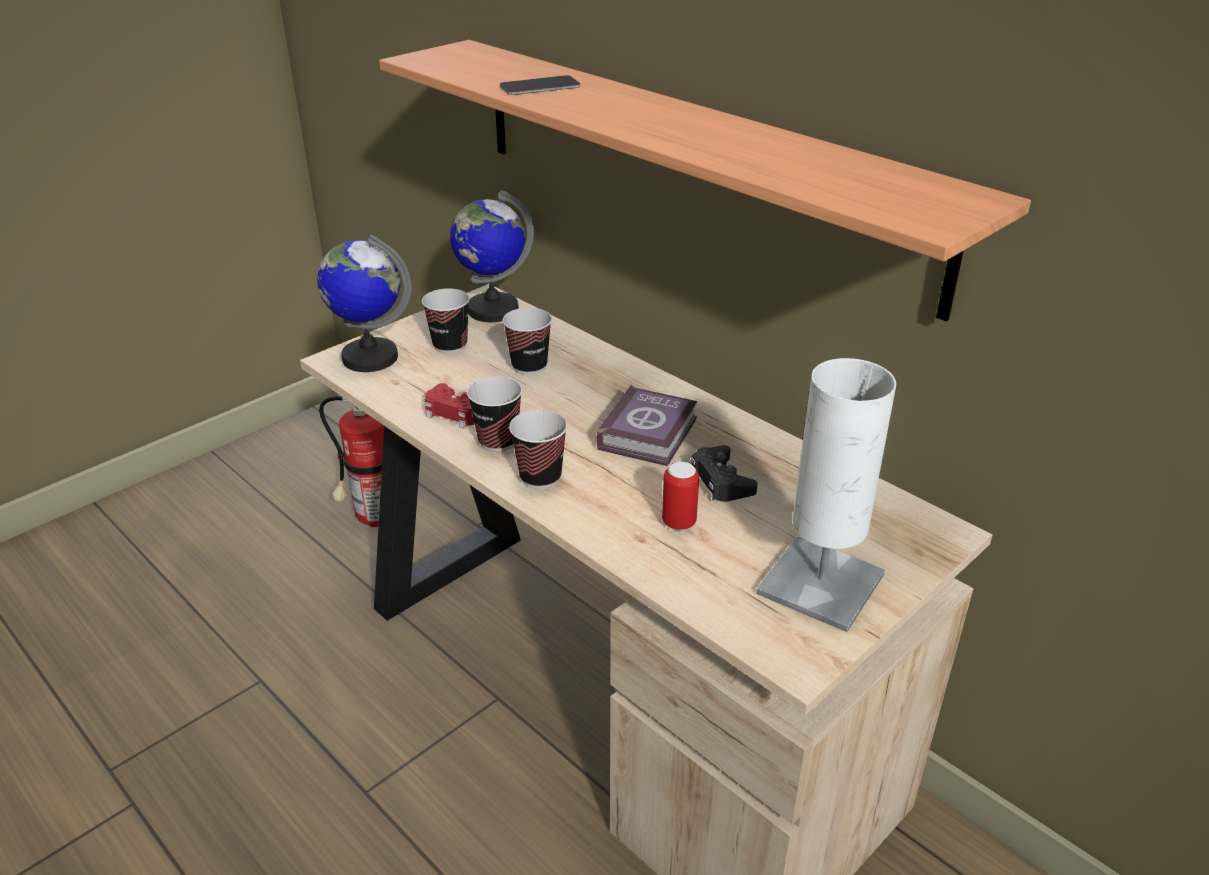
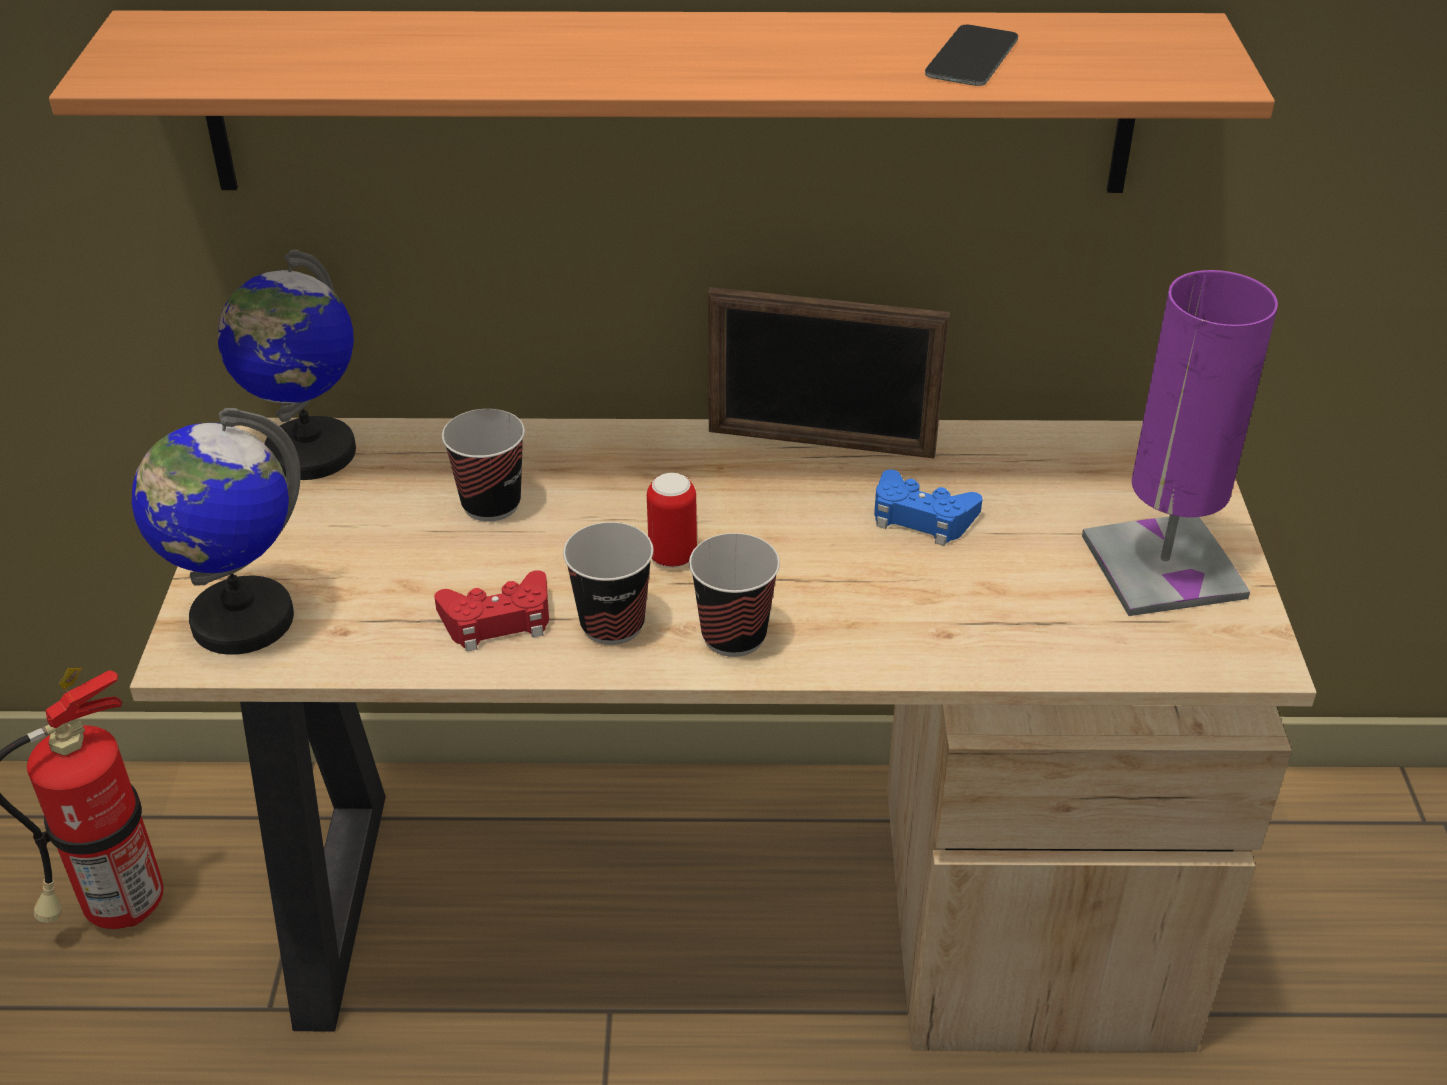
camera: 45 degrees left, 5 degrees up
cup [422,288,470,354] -> none
phone [500,75,580,95] -> phone moved to [925,25,1018,86]
book [596,385,698,466] -> none
can [662,462,699,530] -> can moved to [647,473,697,567]
black game controller [691,445,758,502] -> blue game controller [874,470,983,546]
white table lamp [756,358,896,632] -> purple table lamp [1082,270,1278,616]
none -> picture frame [708,287,950,459]

